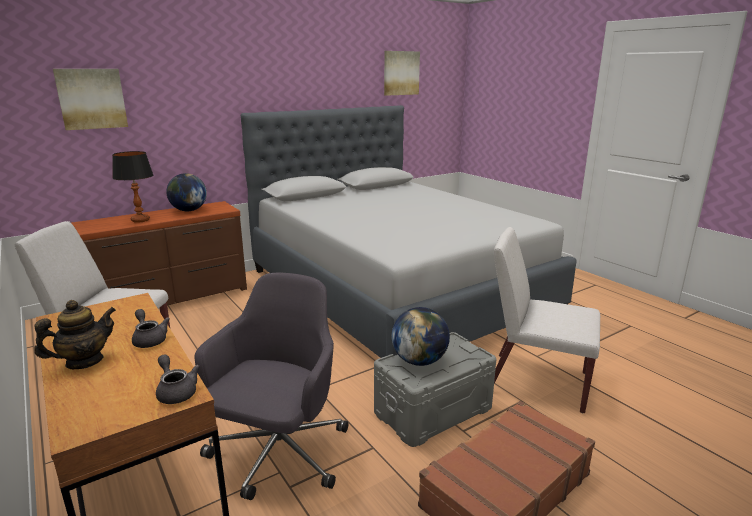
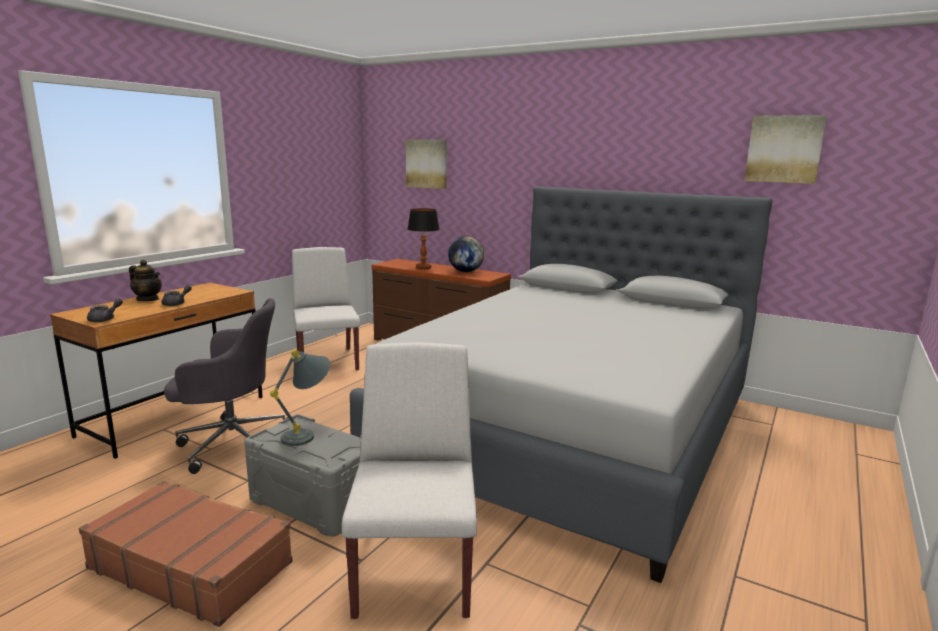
camera: 65 degrees right, 5 degrees down
globe [392,307,450,366] -> grey table lamp [270,349,330,446]

